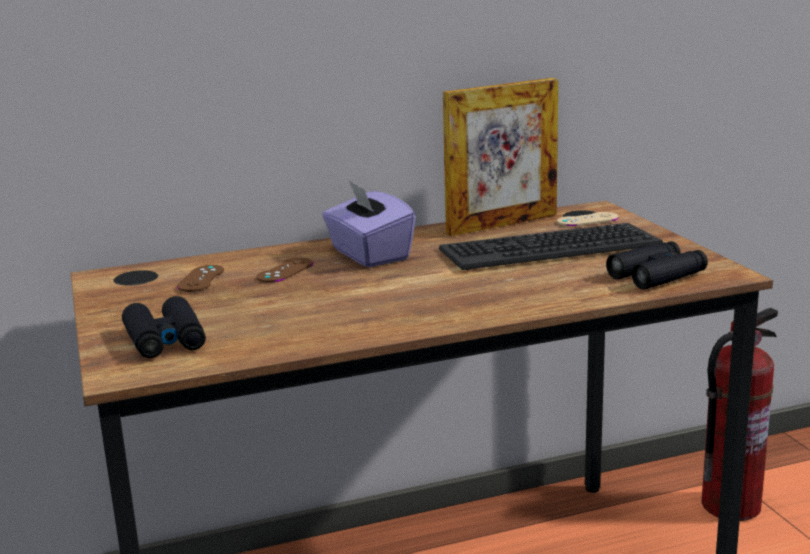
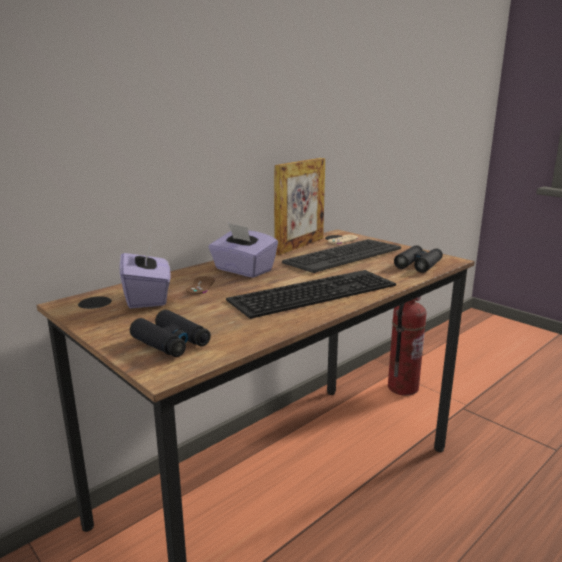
camera: 25 degrees left, 0 degrees up
brown game controller [177,265,224,292] -> purple tissue box [120,242,171,309]
none -> keyboard [226,270,396,319]

